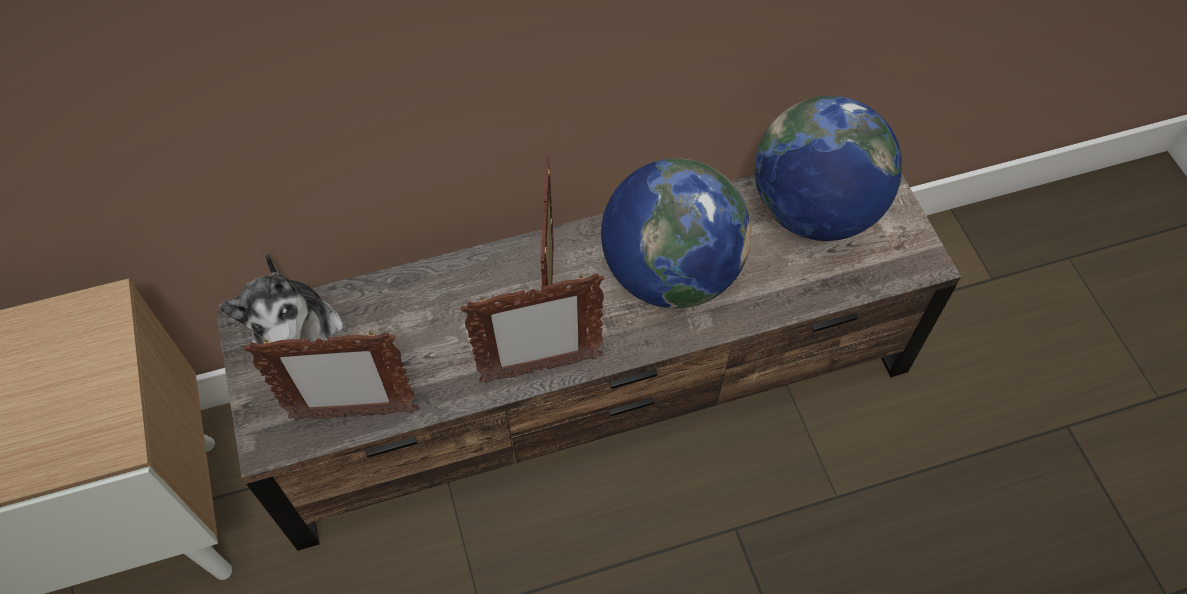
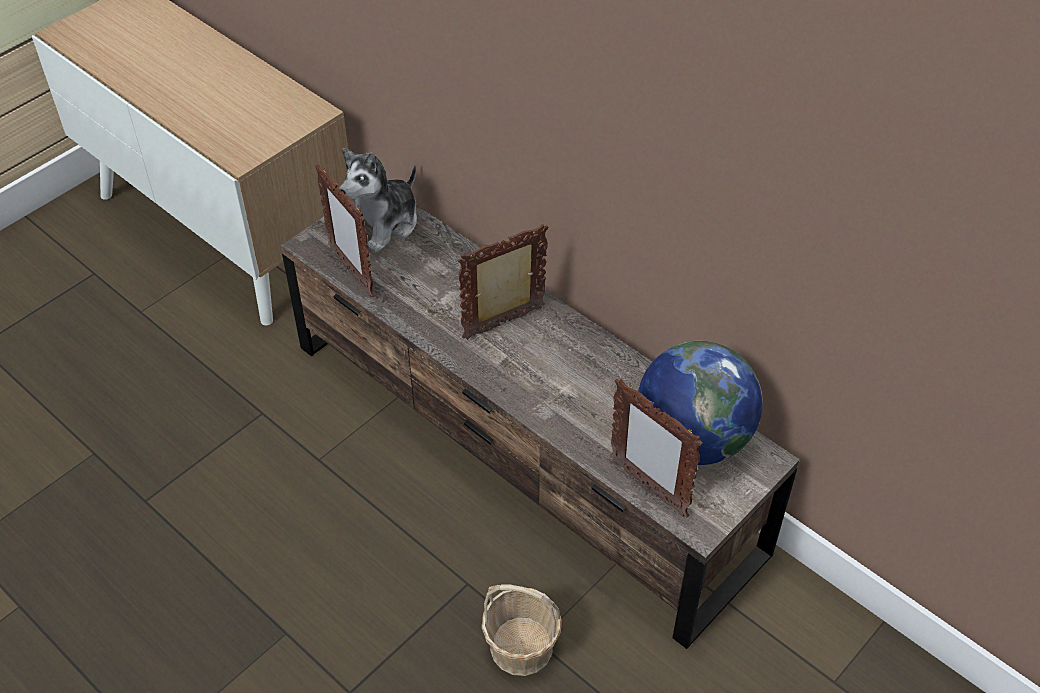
camera: 60 degrees right, 10 degrees down
picture frame [461,273,604,384] -> picture frame moved to [610,379,703,517]
globe [601,158,751,308] -> none
none -> basket [482,584,562,676]

